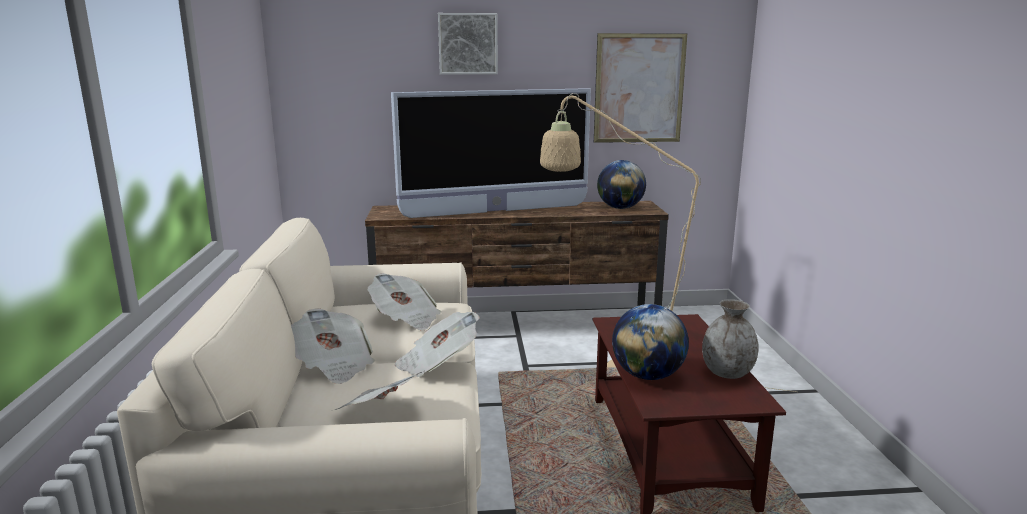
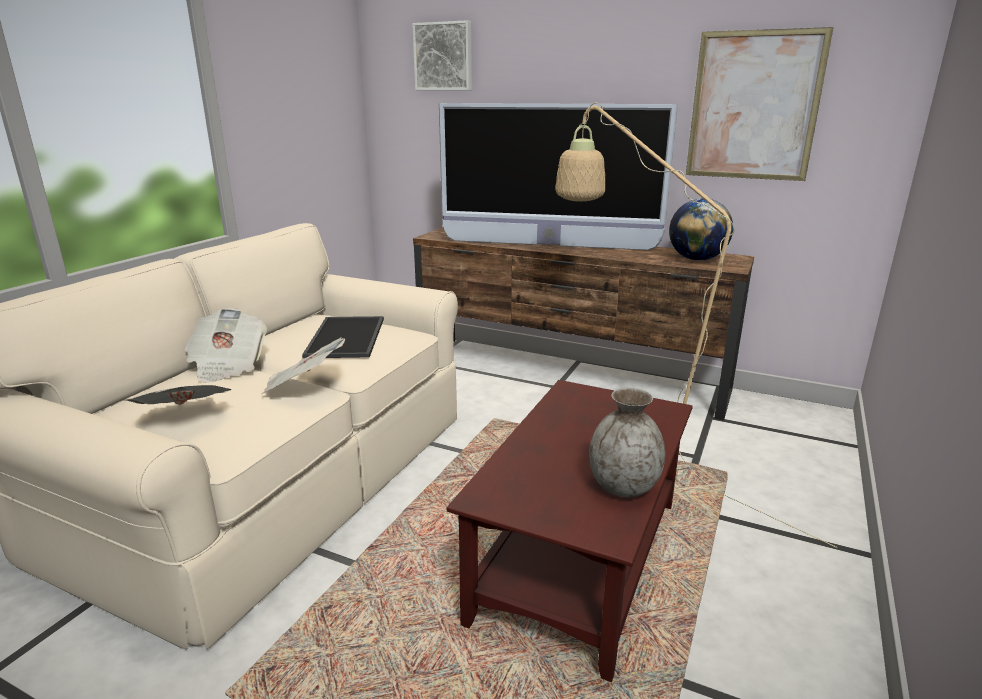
camera: 30 degrees right, 5 degrees up
newspaper [368,273,441,331] -> tray [302,316,384,358]
picture [438,13,498,75] -> picture moved to [412,20,472,90]
globe [612,304,689,380] -> none

